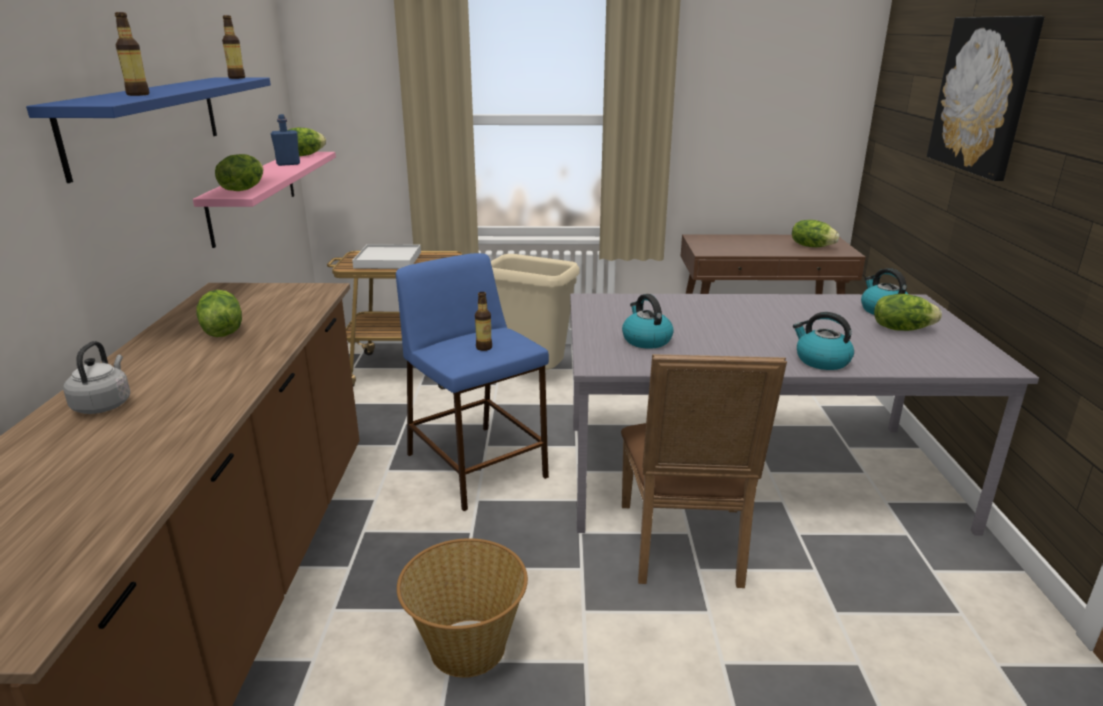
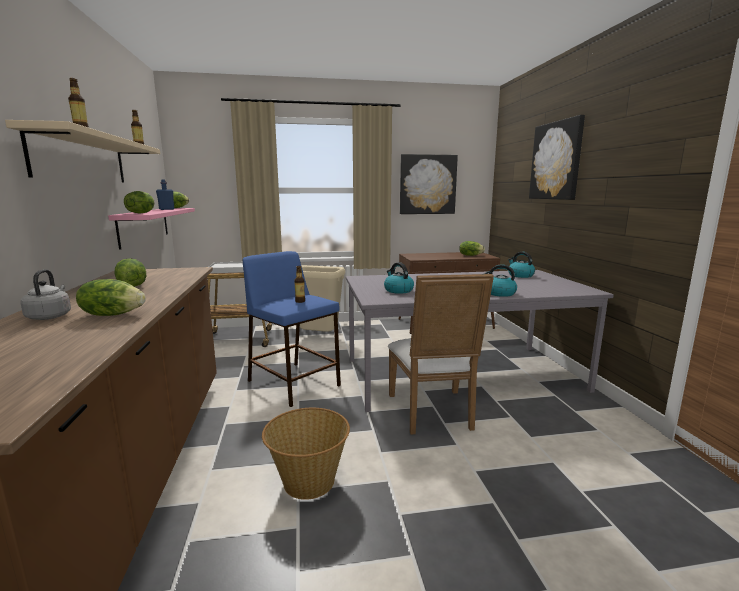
camera: 10 degrees left, 10 degrees down
blue shelf [26,77,271,183] -> beige shelf [5,120,160,183]
brown chair [621,354,787,588] -> white chair [388,274,494,435]
lettuce [874,294,942,331] -> lettuce moved to [76,279,146,316]
none -> picture [400,154,458,214]

